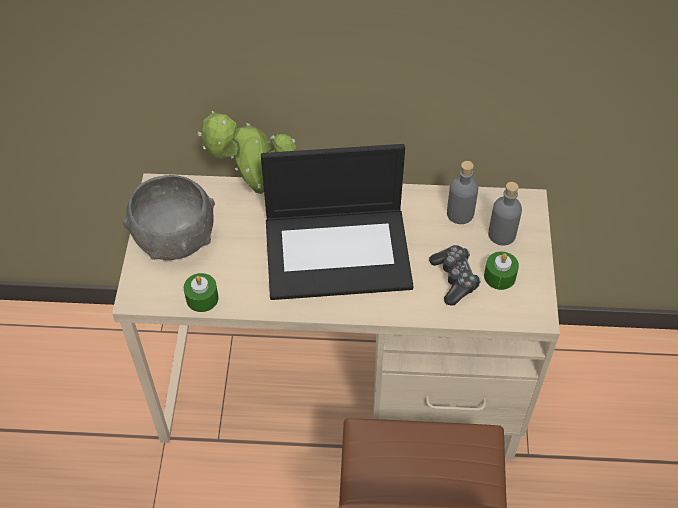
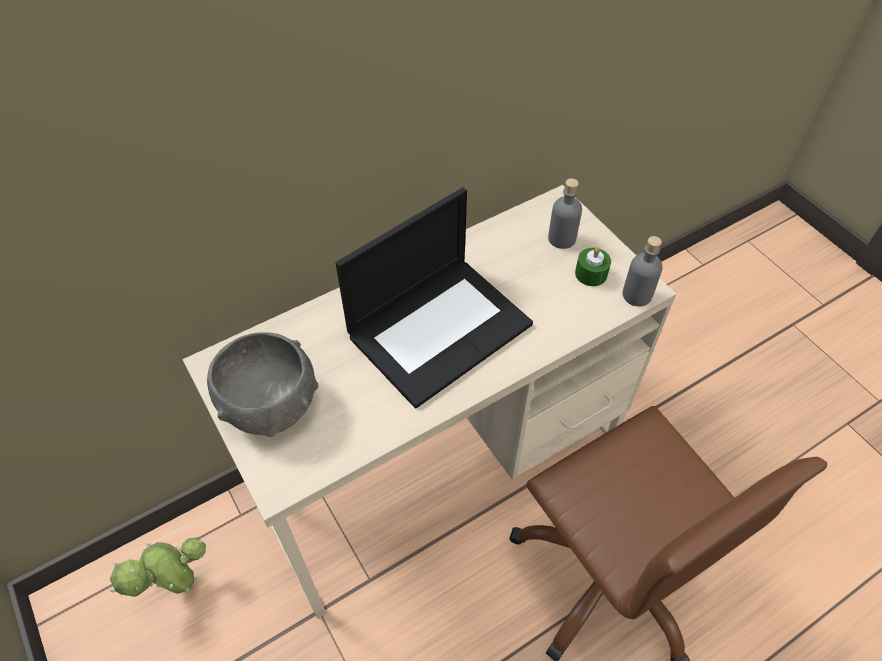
camera: 35 degrees left, 0 degrees up
green candle [184,273,219,312] -> none
potted plant [197,111,297,194] -> potted plant moved to [110,537,206,597]
game controller [429,245,481,306] -> none
grey bottle [447,161,478,224] -> grey bottle moved to [623,236,663,307]

